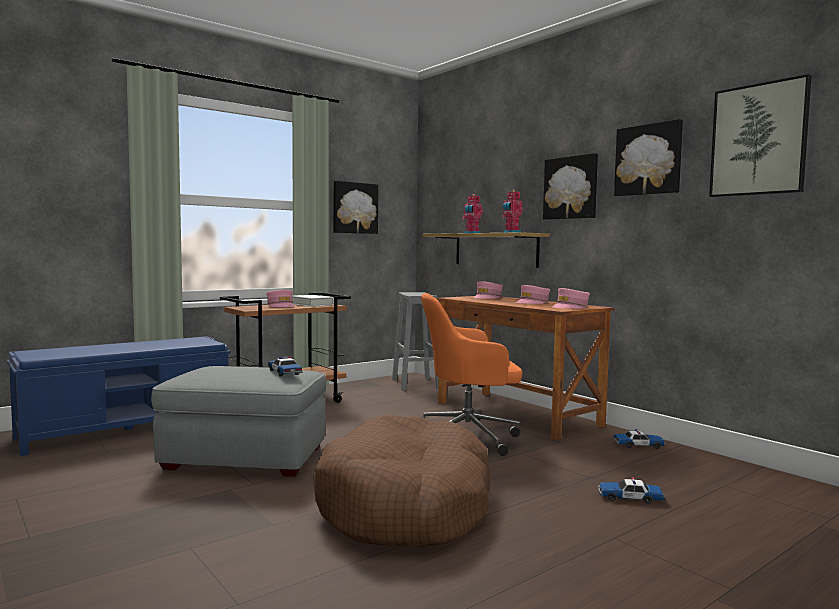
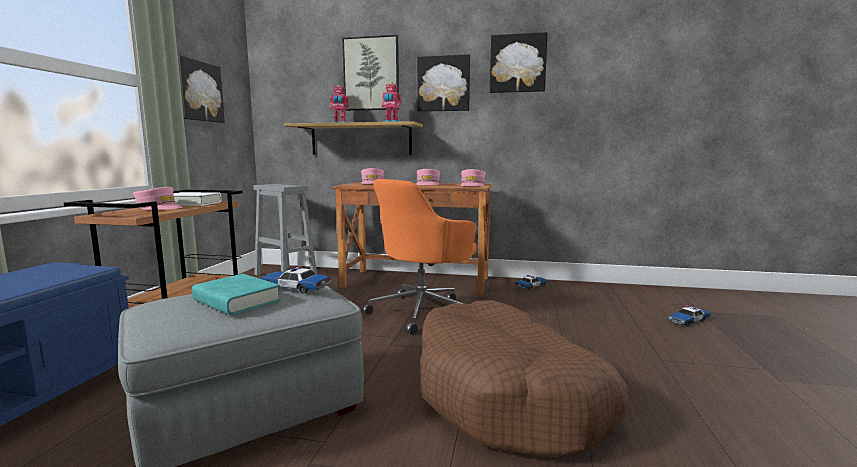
camera: 40 degrees left, 5 degrees up
toy car [598,477,665,504] -> toy car moved to [668,305,711,327]
picture [709,74,812,197] -> picture moved to [342,35,399,111]
none -> turquoise book [192,274,281,315]

